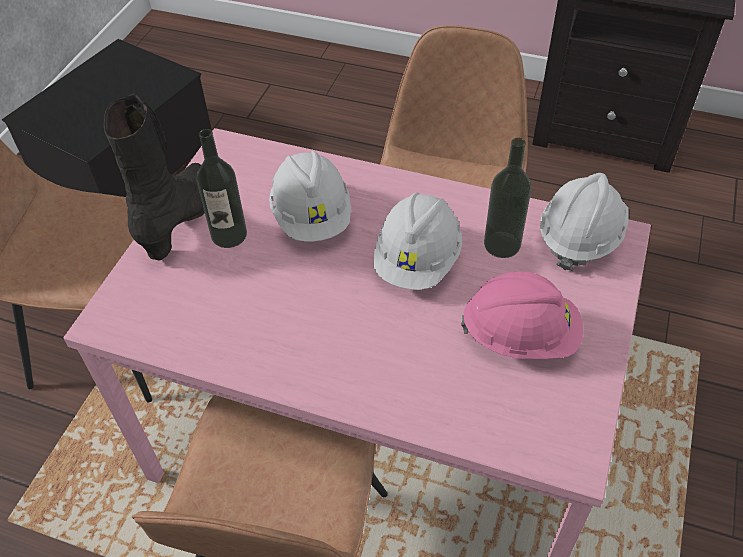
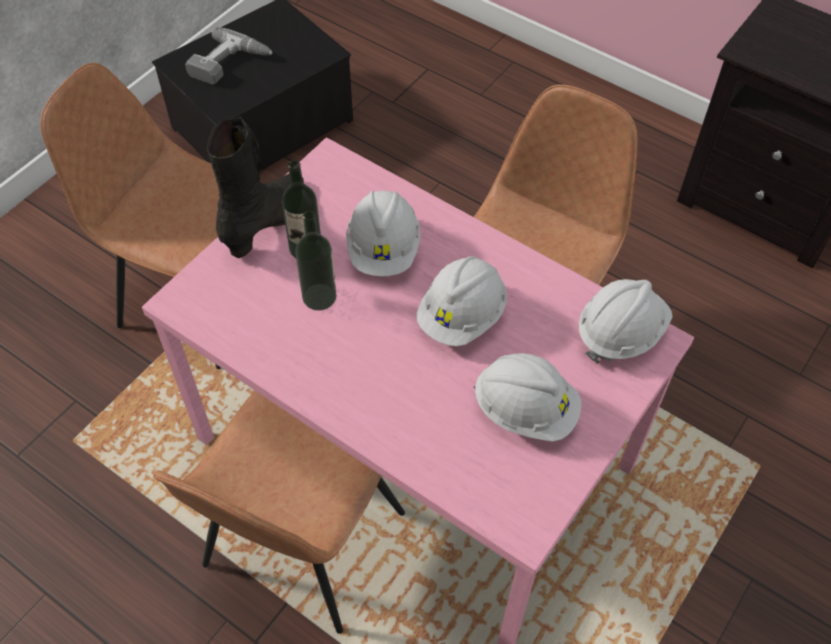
camera: 15 degrees right, 5 degrees up
pink hard hat [461,271,583,359] -> white hard hat [474,353,581,442]
bottle [484,138,531,258] -> bottle moved to [295,211,336,311]
none -> power drill [185,27,272,85]

